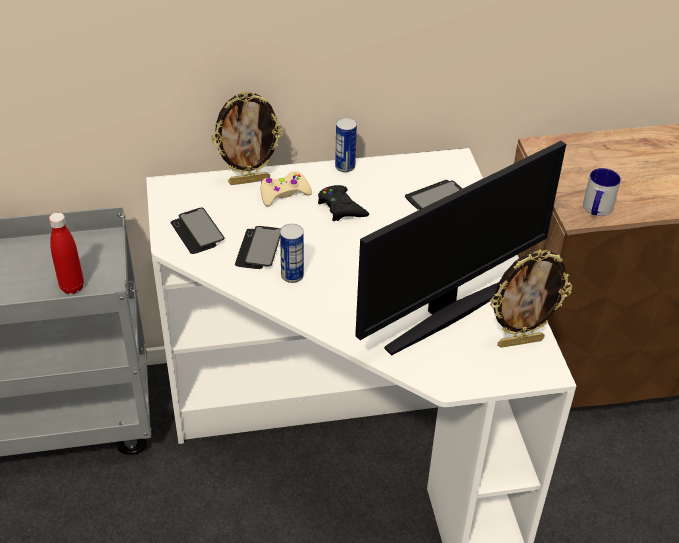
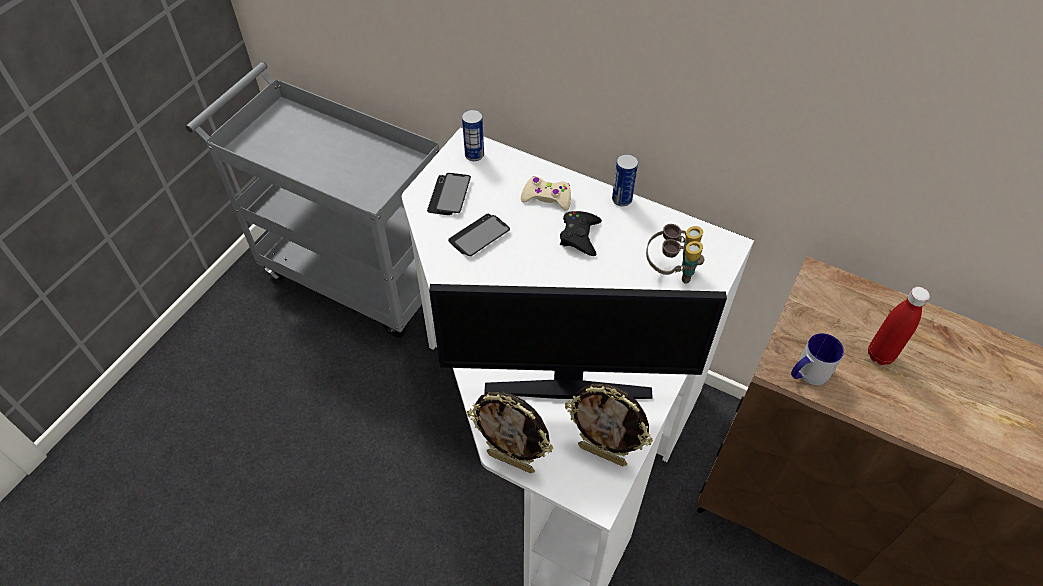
camera: 40 degrees right, 10 degrees up
red bottle [49,212,84,294] -> red bottle moved to [868,287,930,365]
picture frame [211,91,284,185] -> picture frame moved to [467,391,554,473]
can [280,224,304,283] -> can moved to [462,110,484,161]
phone [405,180,462,210] -> binoculars [646,224,704,284]

